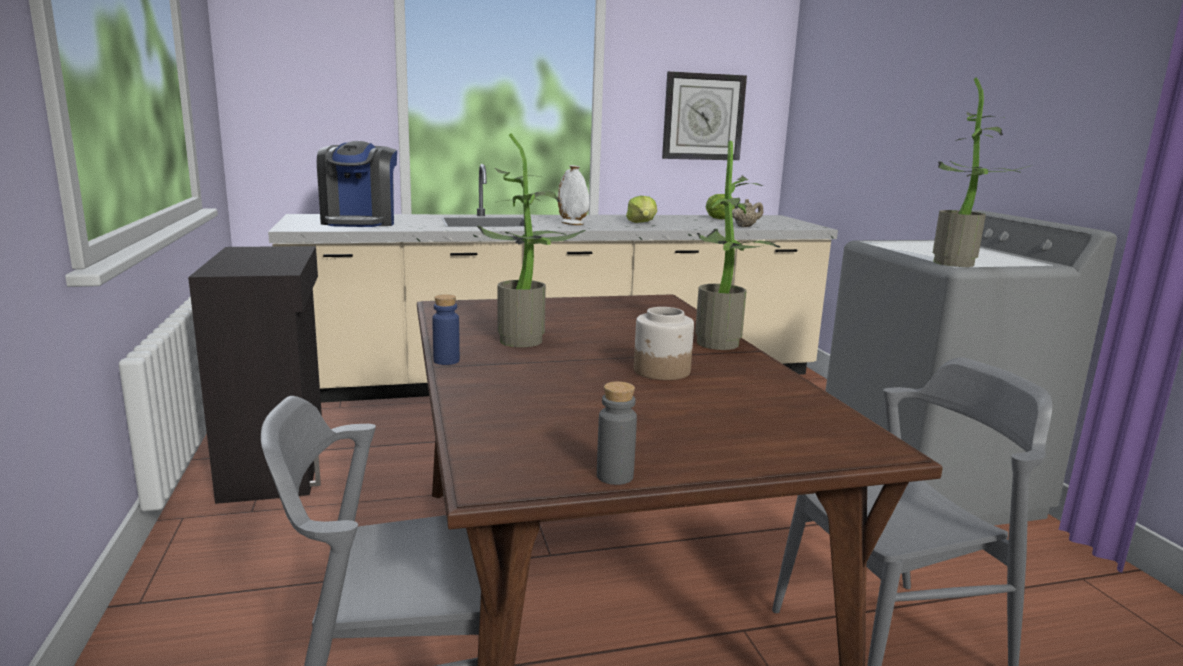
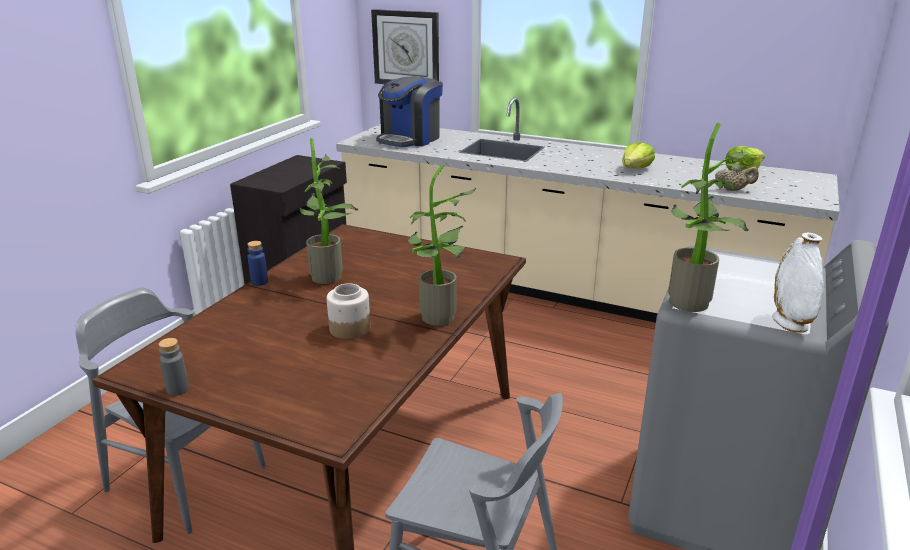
camera: 40 degrees right, 10 degrees up
white vase [558,165,590,225] -> white vase moved to [772,233,824,333]
wall clock [662,71,747,161] -> wall clock moved to [371,9,439,84]

